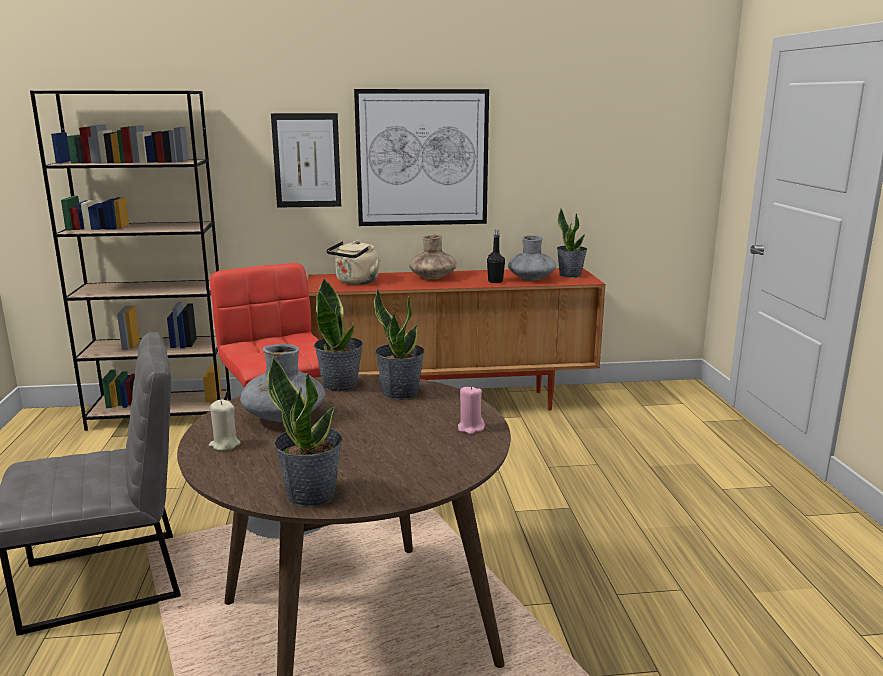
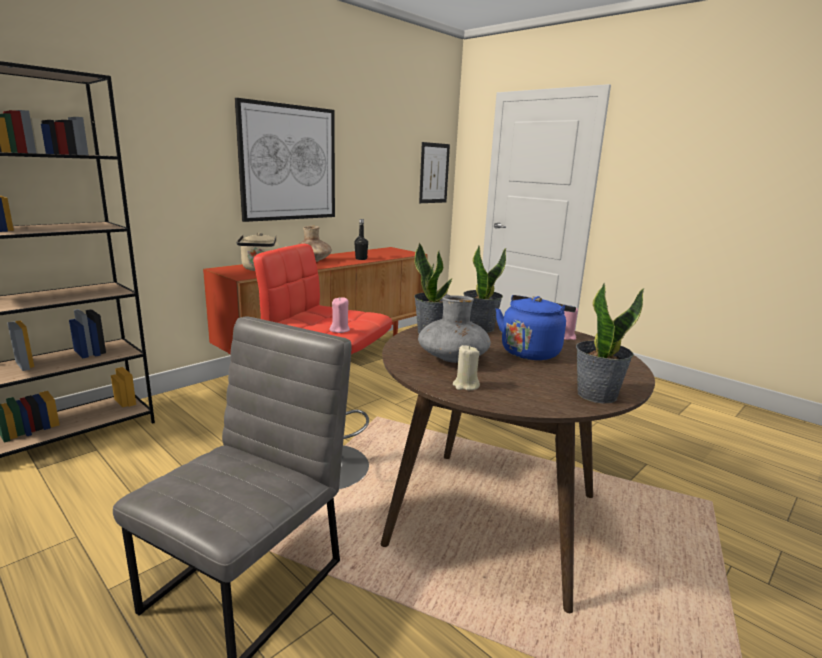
camera: 40 degrees left, 0 degrees up
picture [271,113,341,208] -> picture moved to [419,142,450,203]
grey vase [508,235,556,281] -> none
potted plant [557,208,587,278] -> none
none -> pink candle [329,297,350,333]
none -> blue kettle [496,295,576,360]

